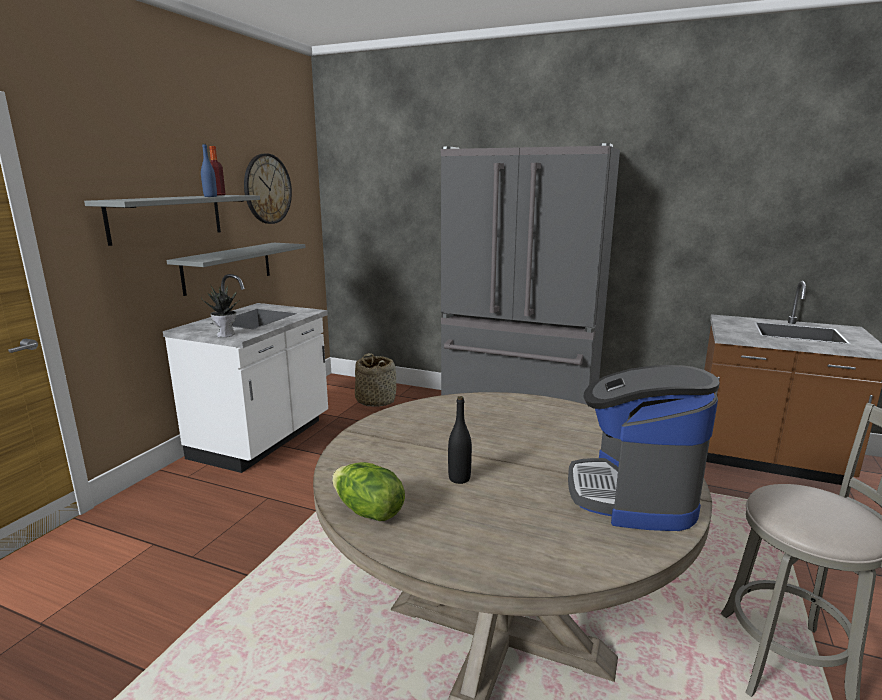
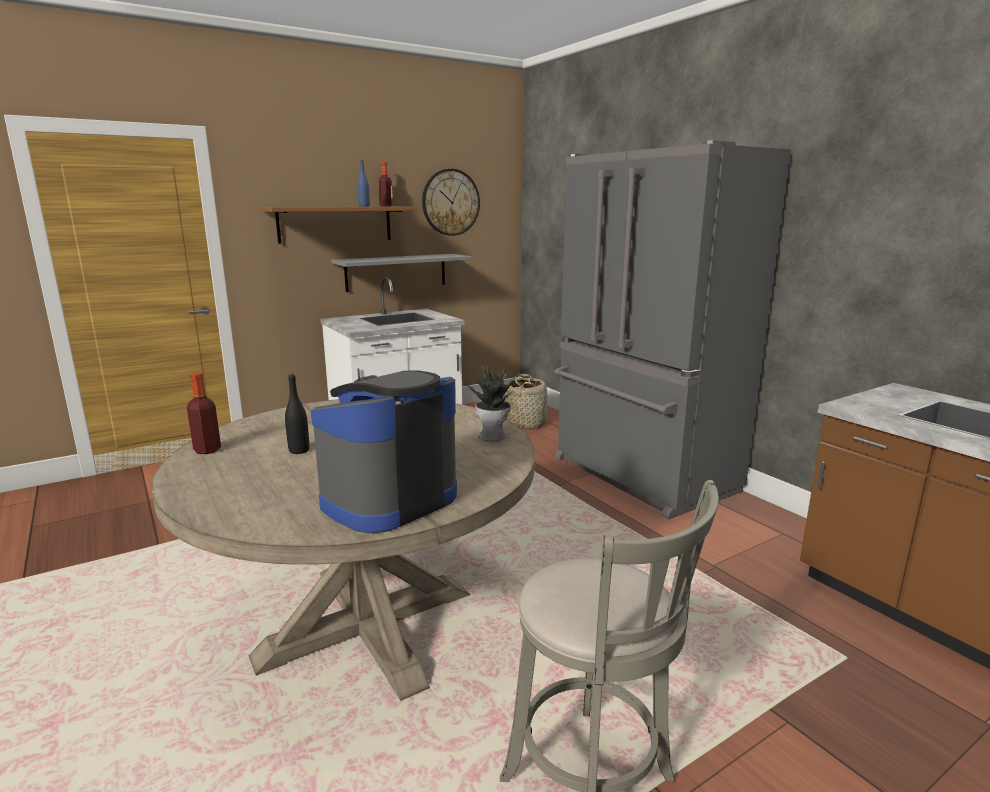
camera: 35 degrees right, 0 degrees up
grey shelf [84,195,260,246] -> brown shelf [261,207,417,244]
potted plant [201,285,237,337] -> potted plant moved to [464,362,515,441]
lettuce [332,462,405,521] -> bottle [187,373,221,454]

